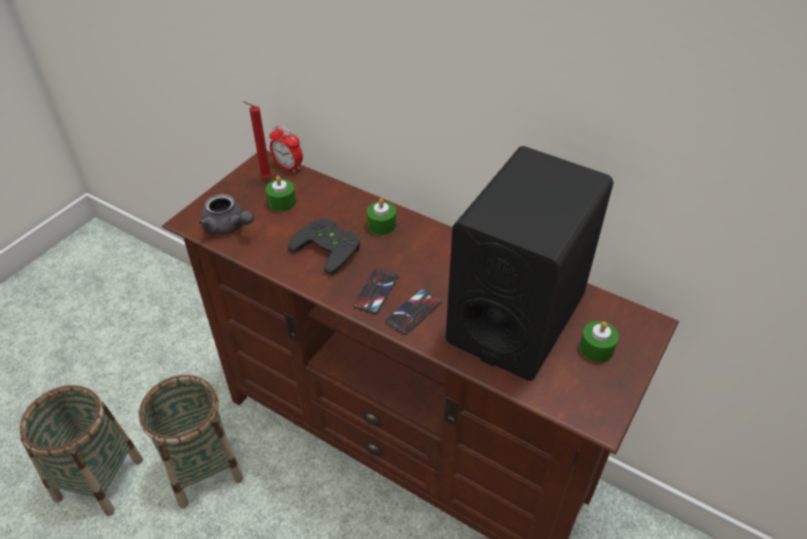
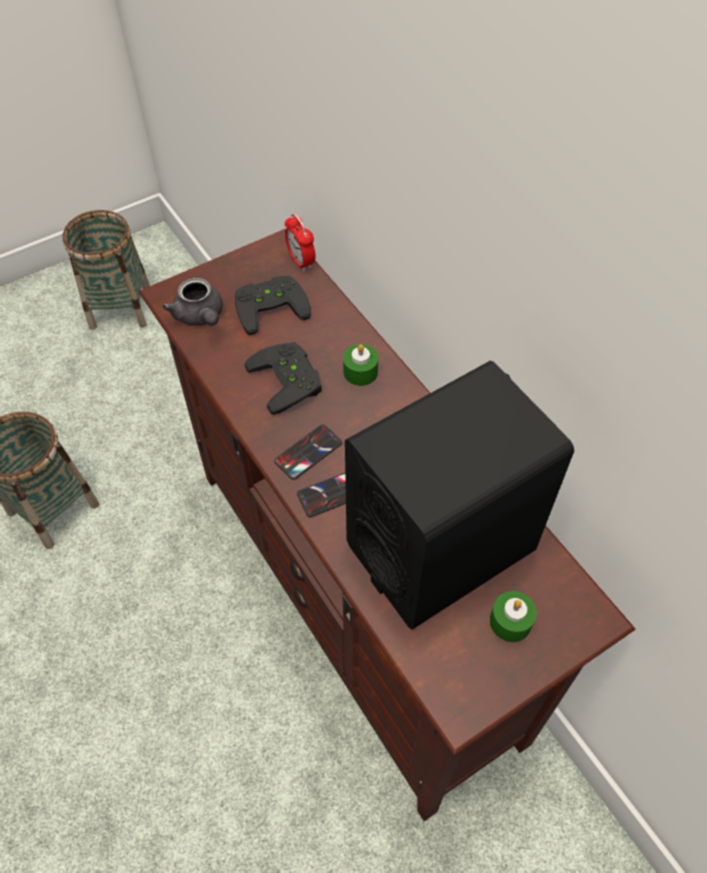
camera: 25 degrees right, 10 degrees up
basket [139,375,243,508] -> basket moved to [63,210,150,330]
red candle [242,101,272,179] -> none
green candle [266,176,296,212] -> black game controller [235,276,311,335]

